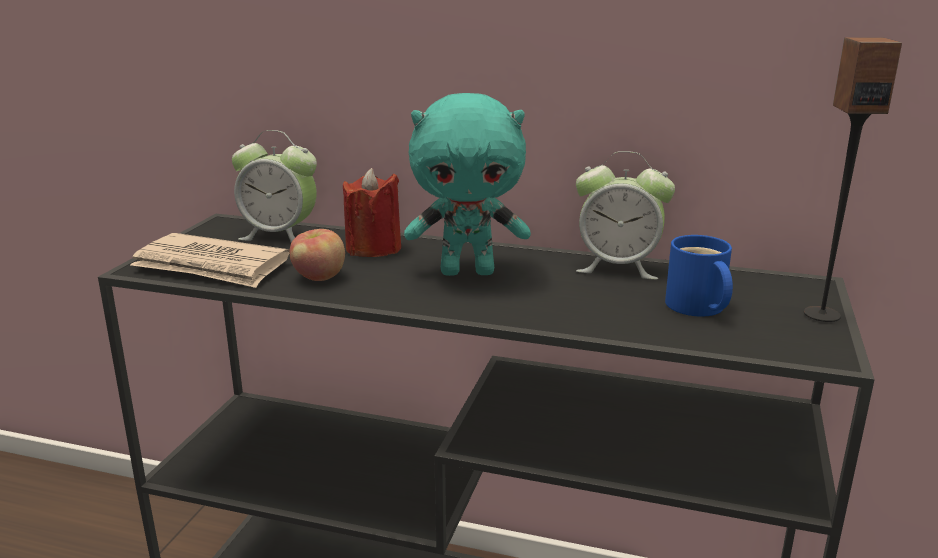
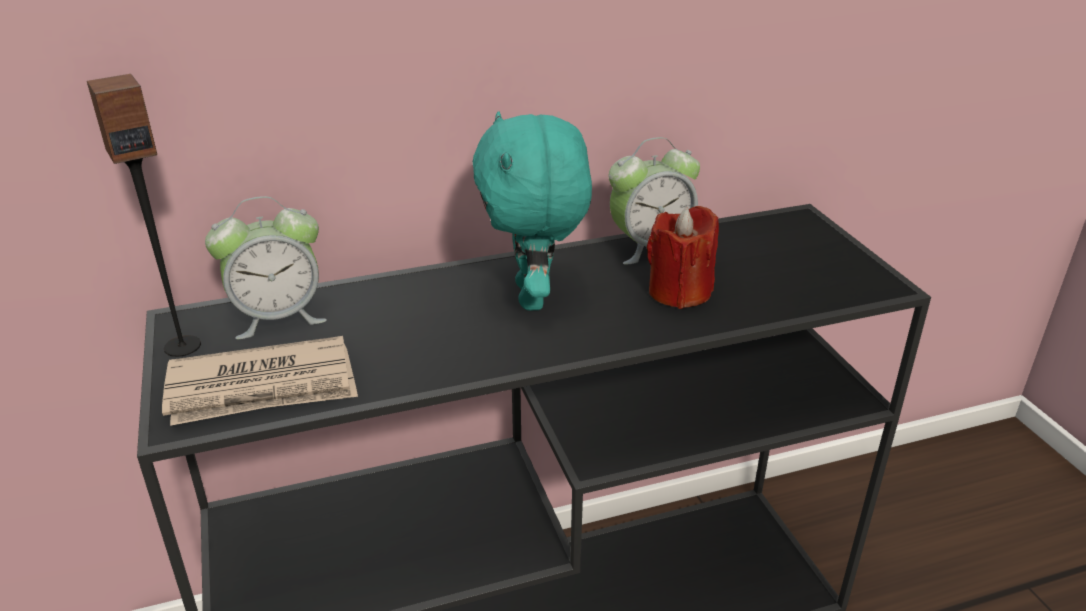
camera: 35 degrees left, 10 degrees up
apple [290,229,345,281] -> none
red candle [343,168,401,257] -> red candle moved to [647,206,719,309]
turquoise plush toy [404,93,531,276] -> turquoise plush toy turned 120 degrees clockwise [473,111,592,311]
blue mug [665,235,733,317] -> none
speaker [804,37,902,322] -> speaker moved to [87,74,201,357]

